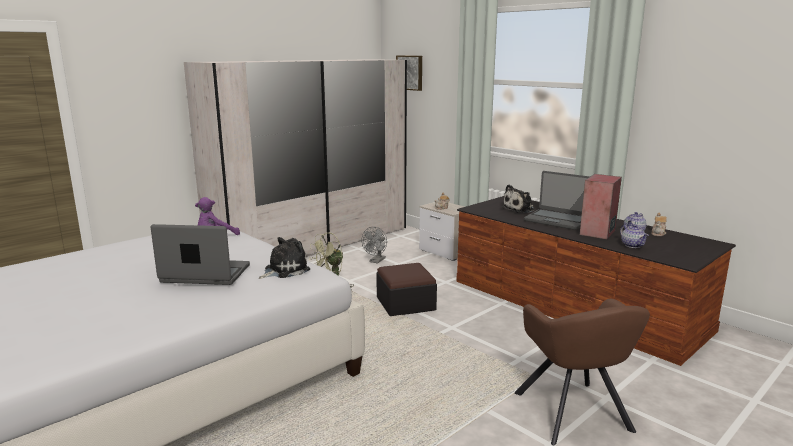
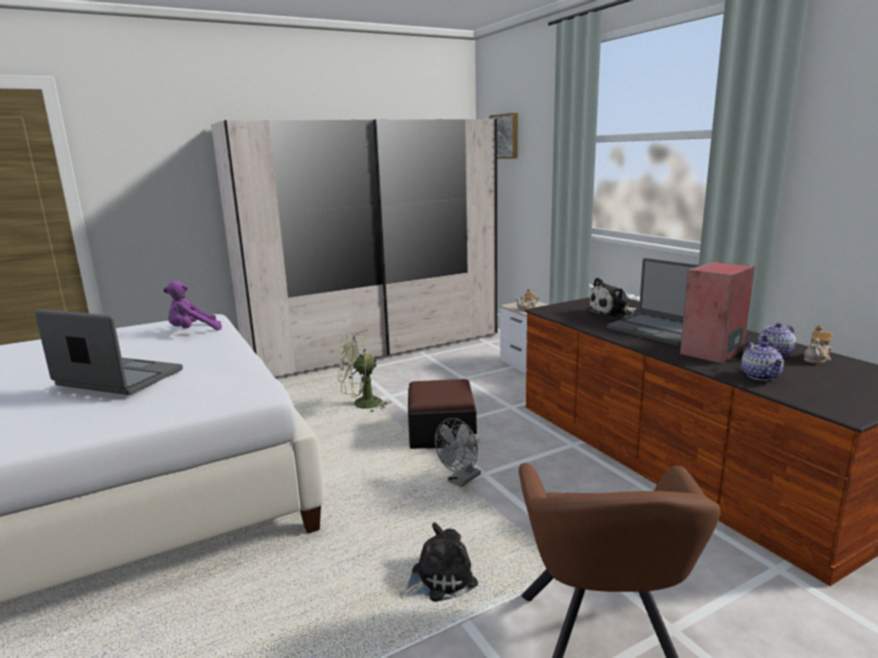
camera: 15 degrees right, 0 degrees up
plush toy [259,237,310,279] -> plush toy moved to [400,523,478,602]
grey fan [362,227,387,264] -> grey fan moved to [435,418,481,487]

